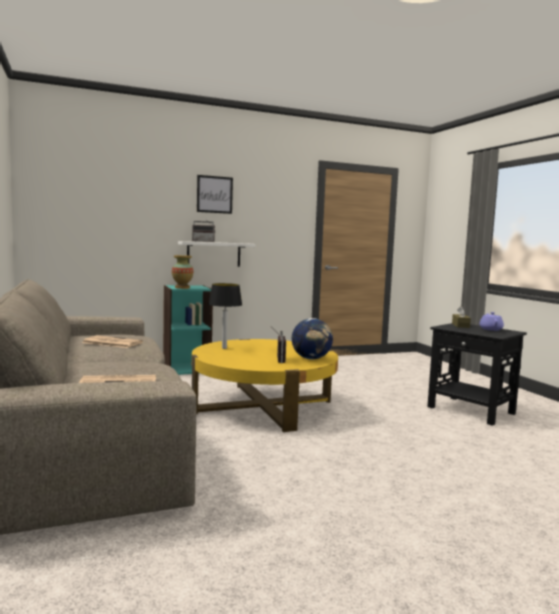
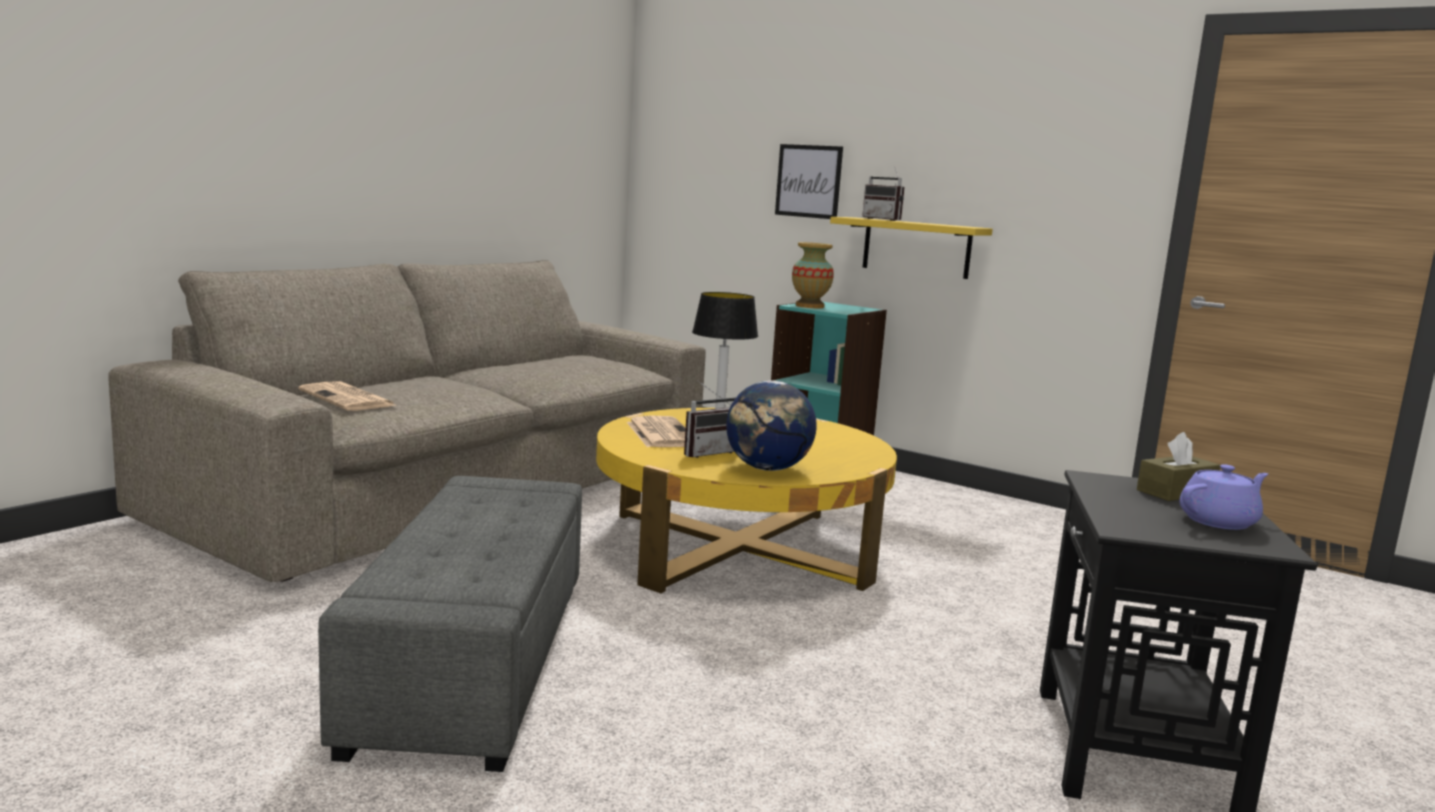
camera: 55 degrees right, 5 degrees up
newspaper [82,335,143,348] -> newspaper moved to [627,415,686,447]
white shelf [178,241,255,267] -> yellow shelf [830,217,993,279]
picture [197,175,233,214] -> picture moved to [775,144,843,219]
none -> grey ottoman [318,476,582,772]

